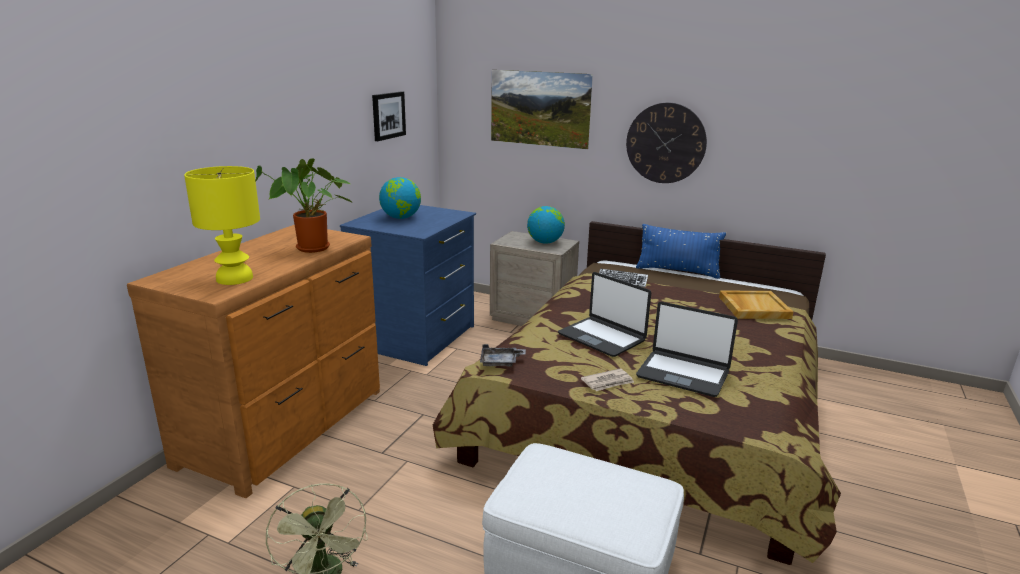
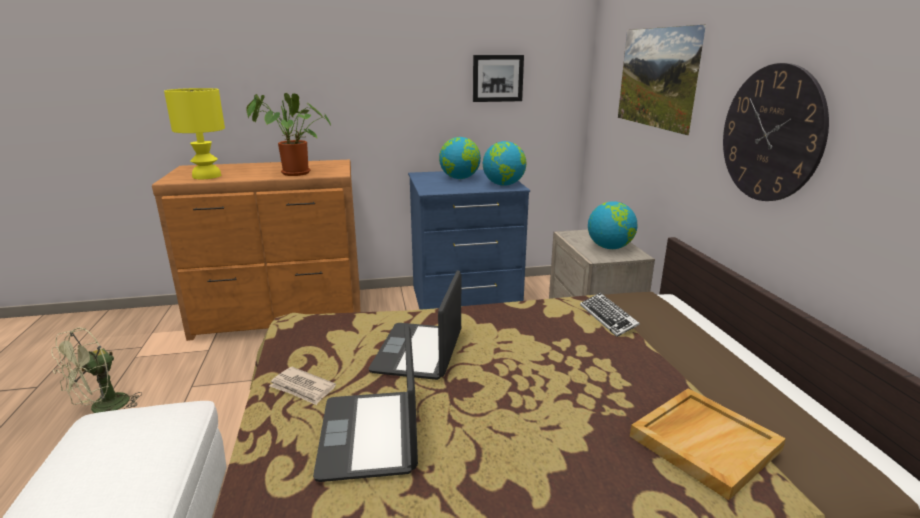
camera: 55 degrees right, 0 degrees up
grey tray [480,344,526,367] -> none
blue pillow [636,224,726,279] -> none
none -> globe [483,141,526,186]

